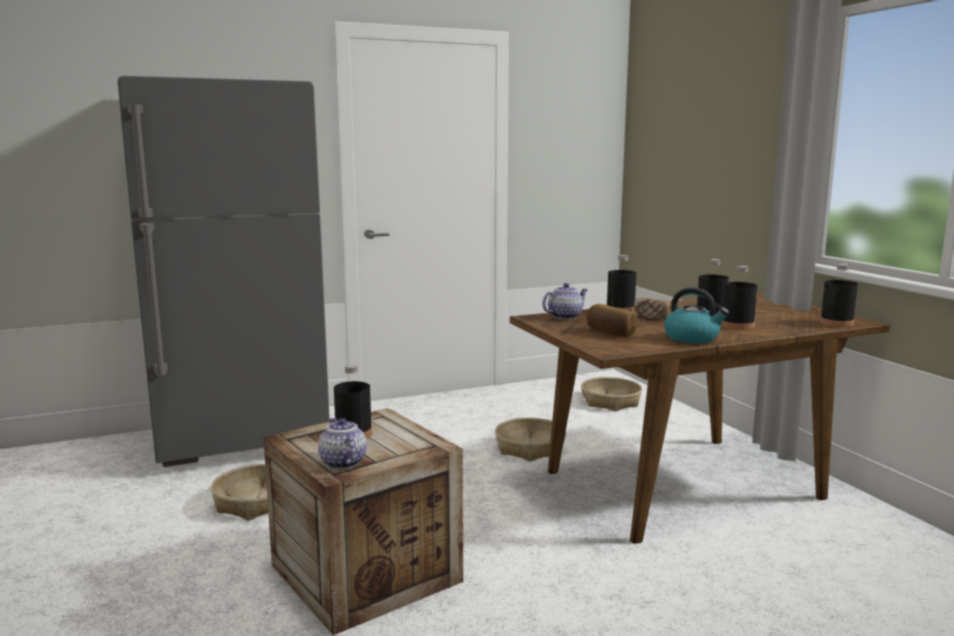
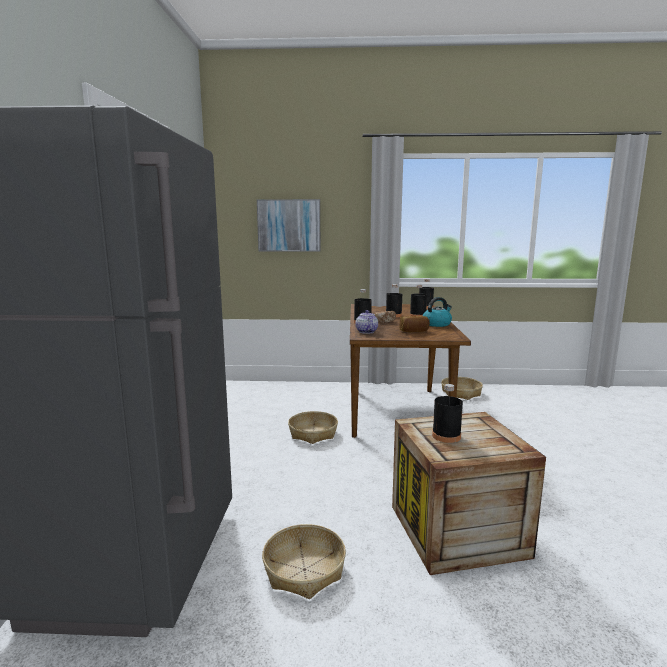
camera: 65 degrees left, 0 degrees up
teapot [318,418,367,469] -> none
basket [581,377,642,411] -> basket moved to [441,377,483,400]
none -> picture [257,199,320,252]

